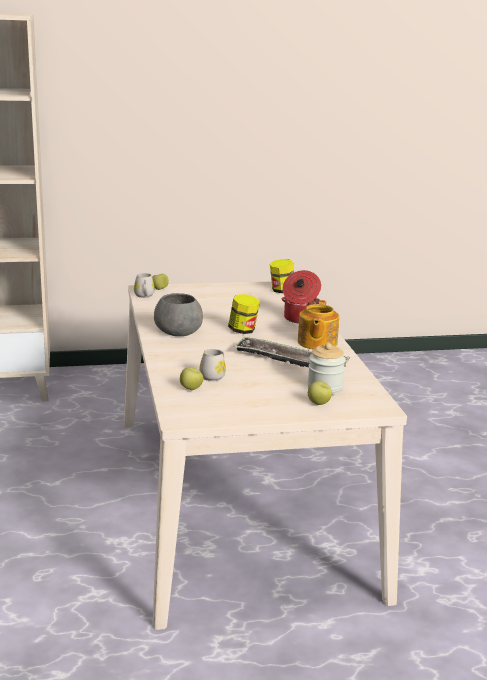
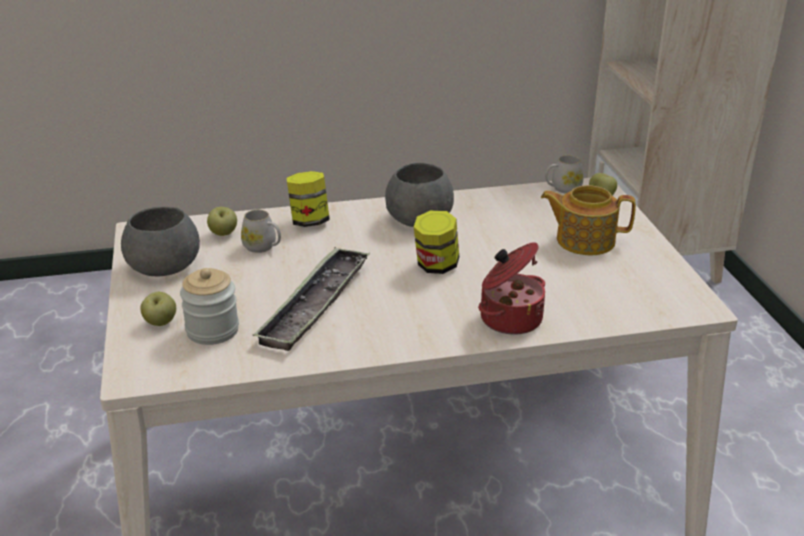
camera: 90 degrees right, 10 degrees up
jar [270,259,294,293] -> jar moved to [286,171,330,227]
teapot [298,300,339,349] -> teapot moved to [541,185,636,255]
none -> grey bowl [121,207,200,276]

